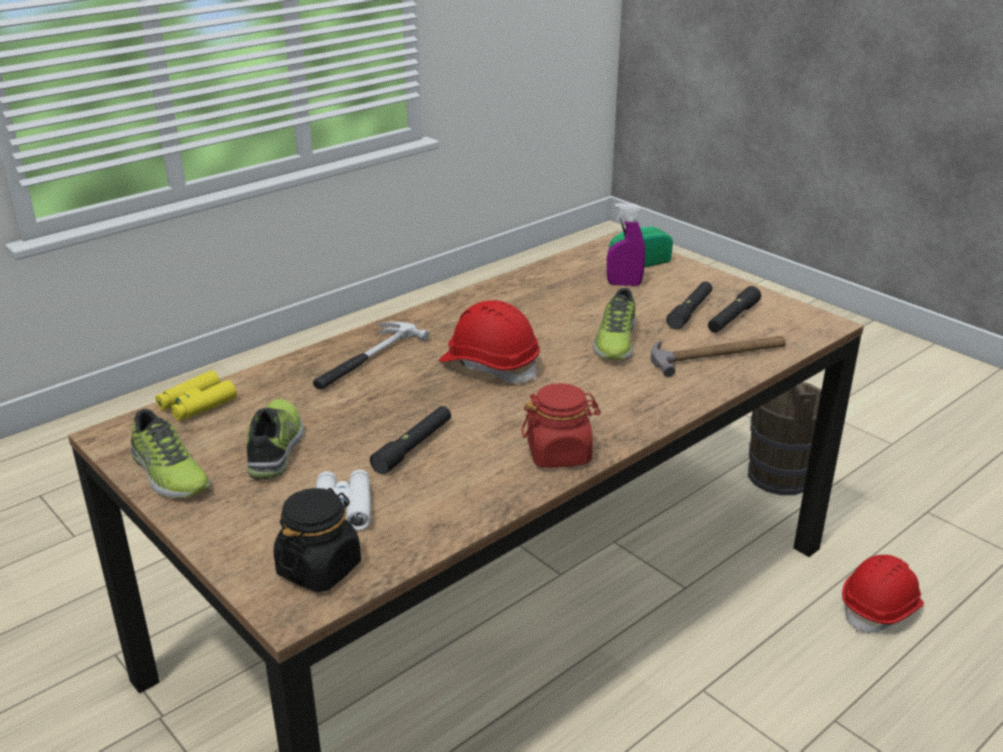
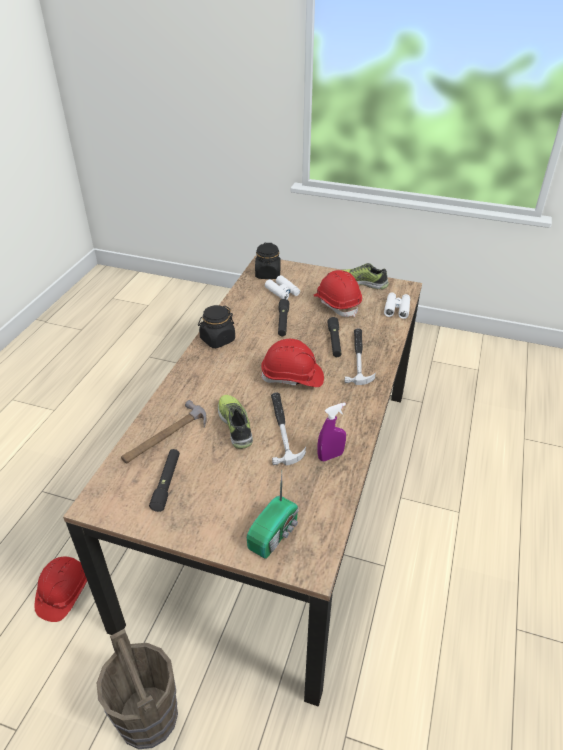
camera: 150 degrees right, 10 degrees up
yellow binoculars [156,370,237,421] -> white binoculars [384,293,410,319]
shoe [247,399,304,479] -> red hard hat [314,270,362,317]
red jar [521,383,601,468] -> black jar [198,305,235,348]
purple spray bottle [607,203,645,286] -> purple spray bottle moved to [317,402,346,461]
black flashlight [666,281,712,330] -> black flashlight moved to [327,317,342,357]
none -> hammer [271,392,306,465]

